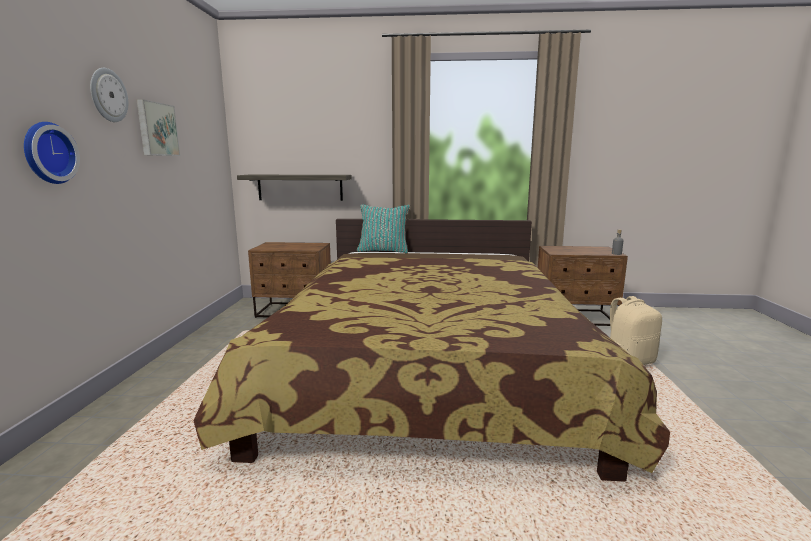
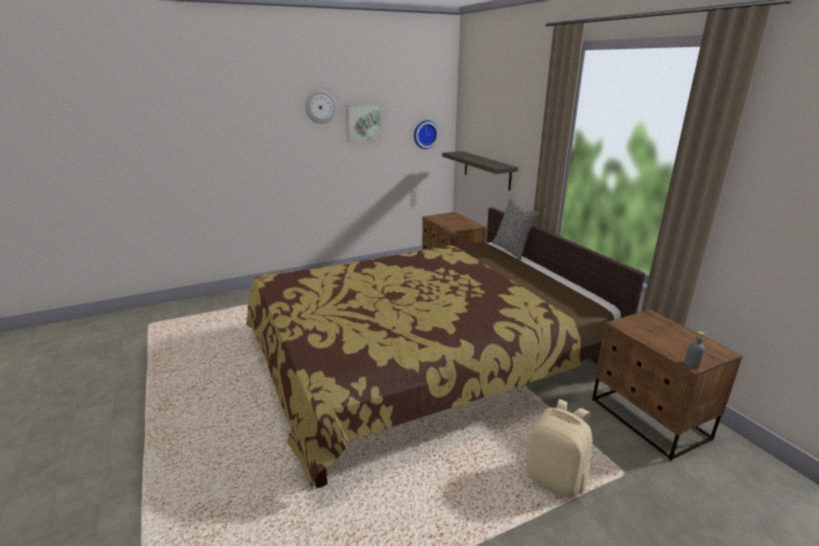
camera: 60 degrees right, 10 degrees up
wall clock [24,122,80,184] -> wall clock moved to [414,120,439,149]
turquoise pillow [357,204,410,253] -> grey pillow [492,199,541,260]

